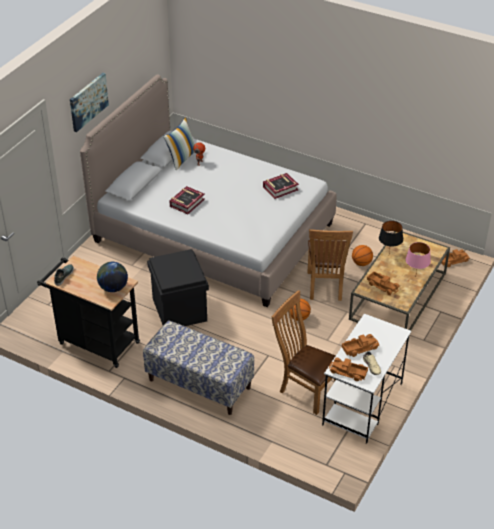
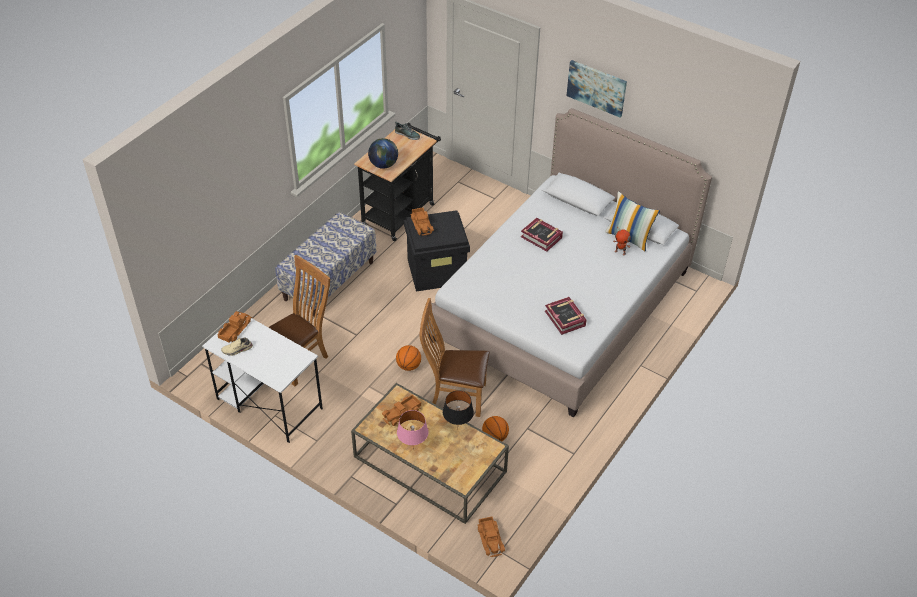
camera: 95 degrees right, 5 degrees up
toy truck [342,334,379,357] -> toy truck moved to [411,208,434,235]

